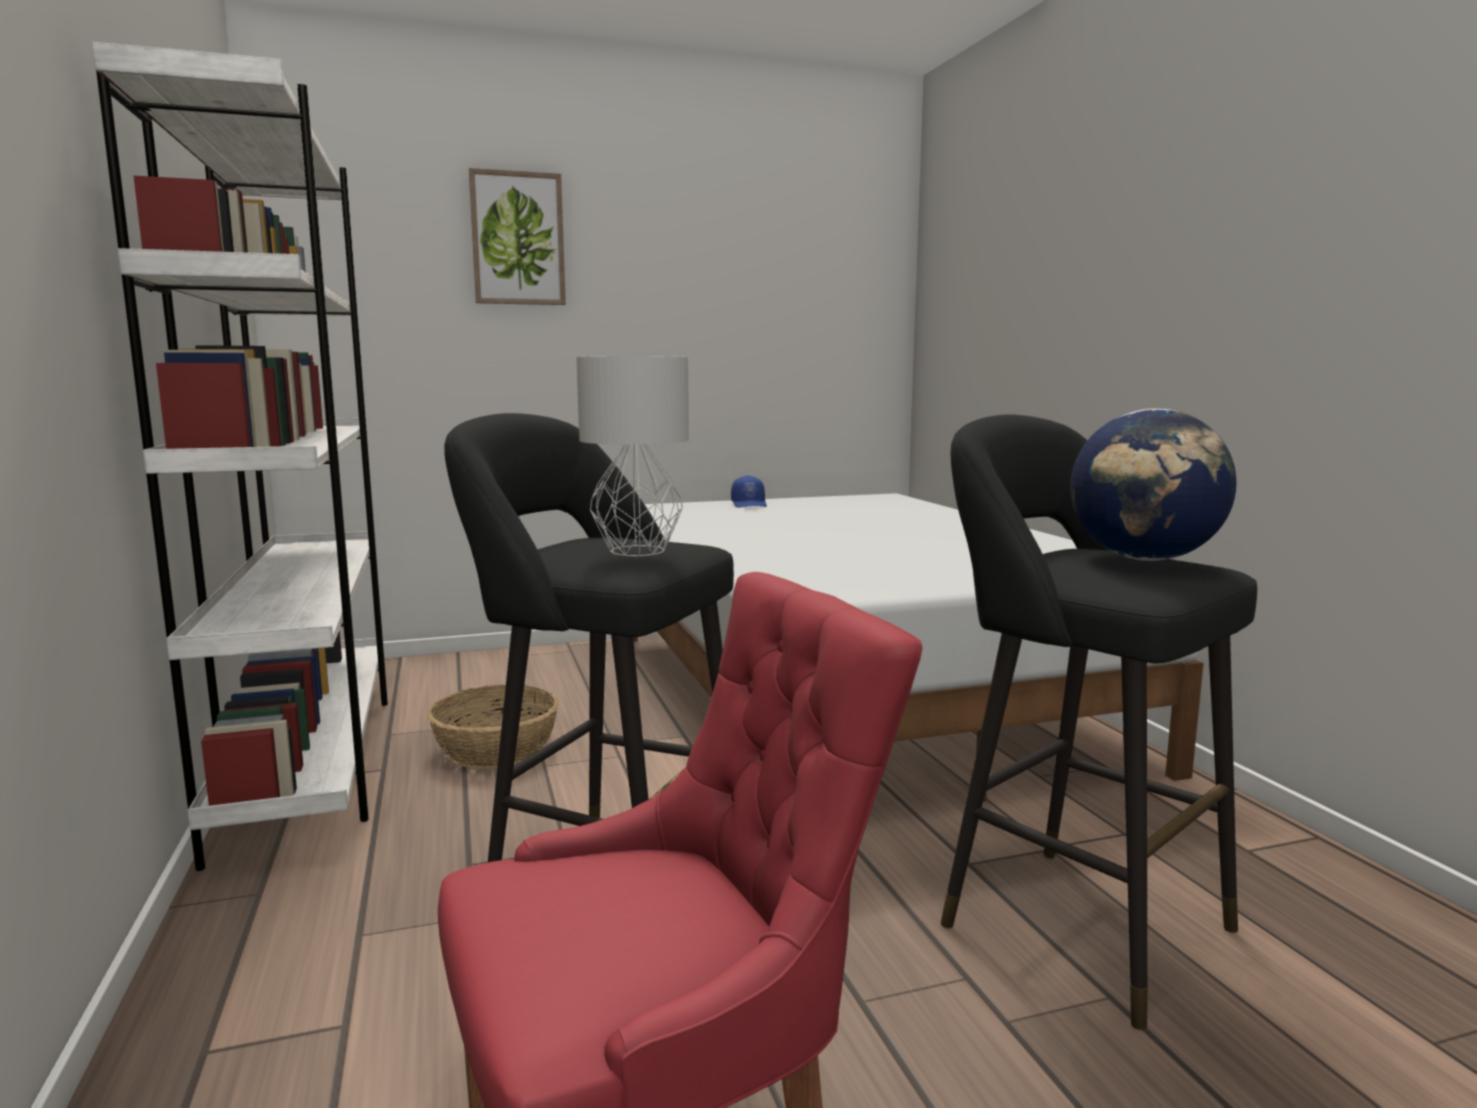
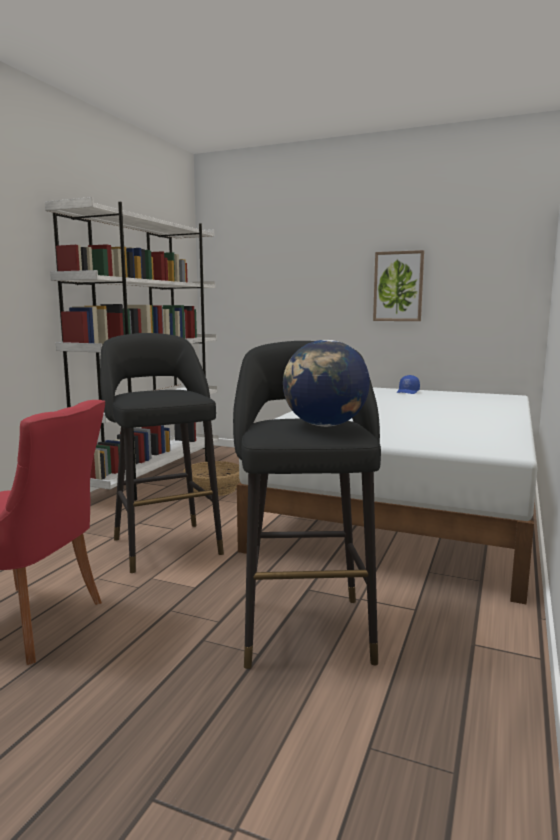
camera: 40 degrees right, 0 degrees up
picture [469,168,566,305] -> picture moved to [373,250,424,321]
grey table lamp [577,356,689,556] -> none

